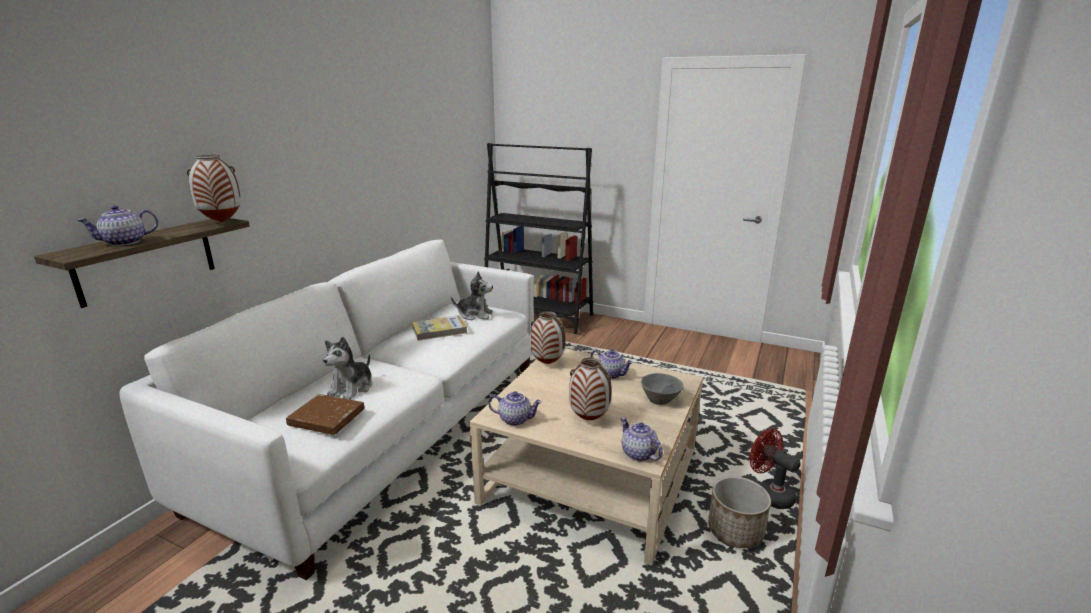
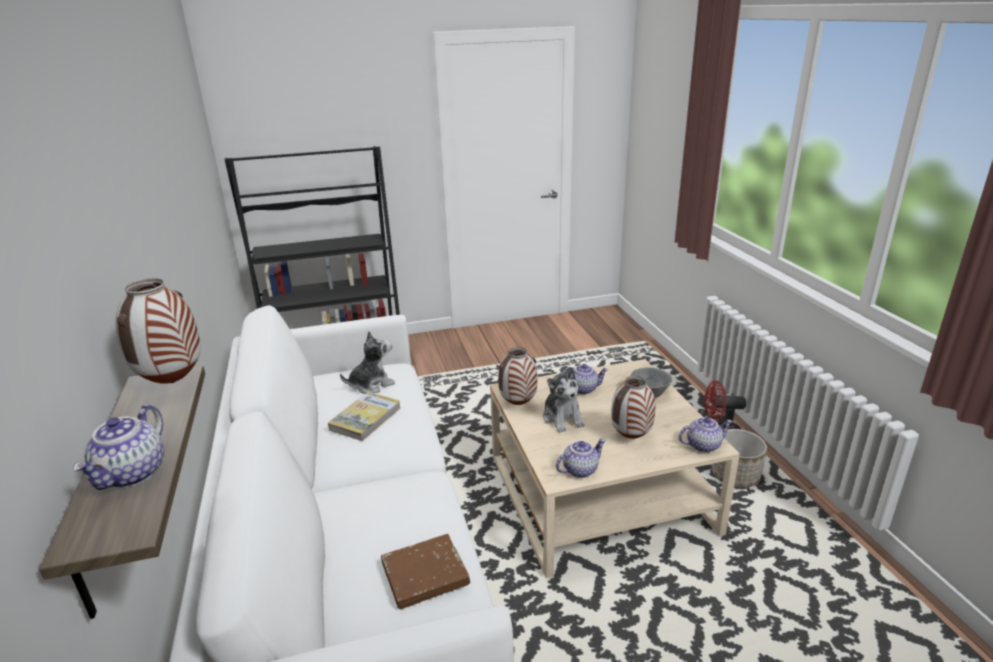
camera: 40 degrees left, 5 degrees up
plush toy [323,337,372,400] -> plush toy moved to [543,367,585,432]
teapot [620,417,663,461] -> teapot turned 150 degrees clockwise [679,417,733,453]

